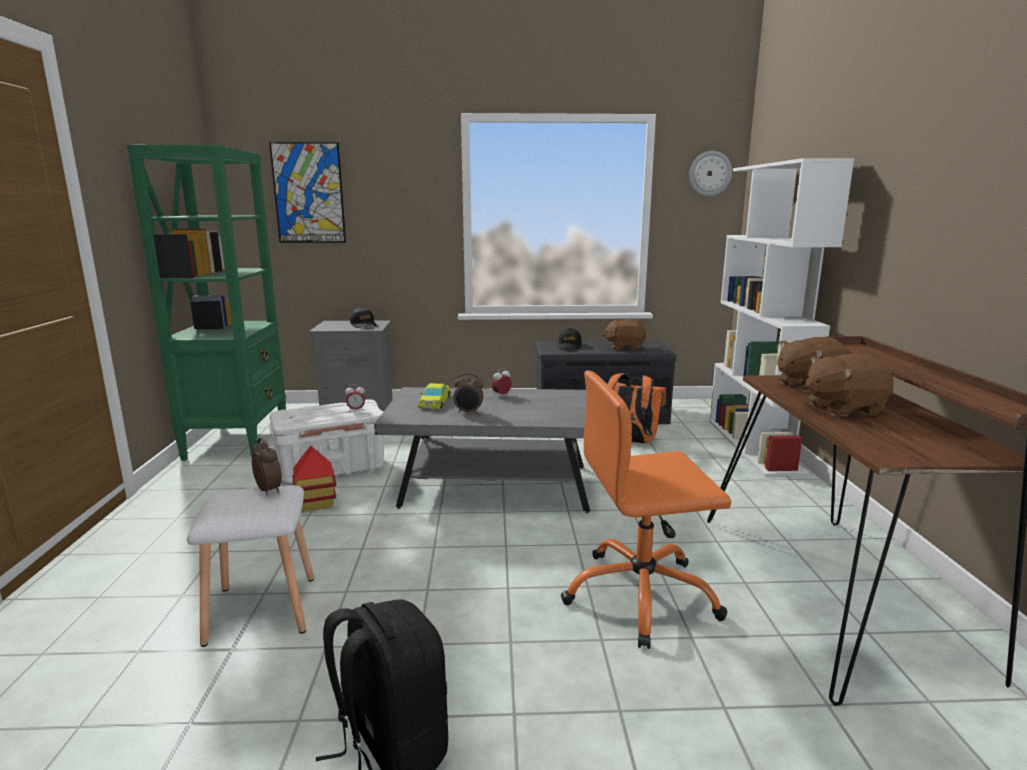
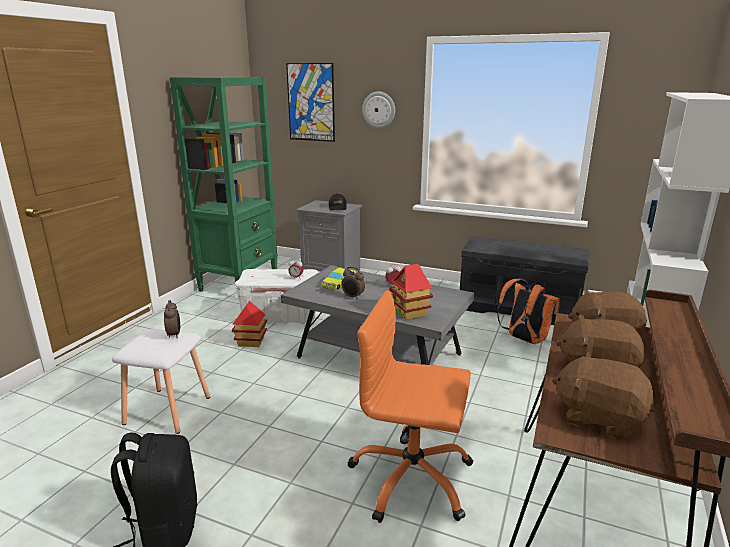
camera: 25 degrees right, 5 degrees up
black cap [558,328,582,349] -> none
brown plush toy [602,319,647,351] -> brown plush toy moved to [552,351,654,439]
wall clock [689,151,732,196] -> wall clock moved to [362,92,395,128]
none -> toy house [389,264,433,320]

